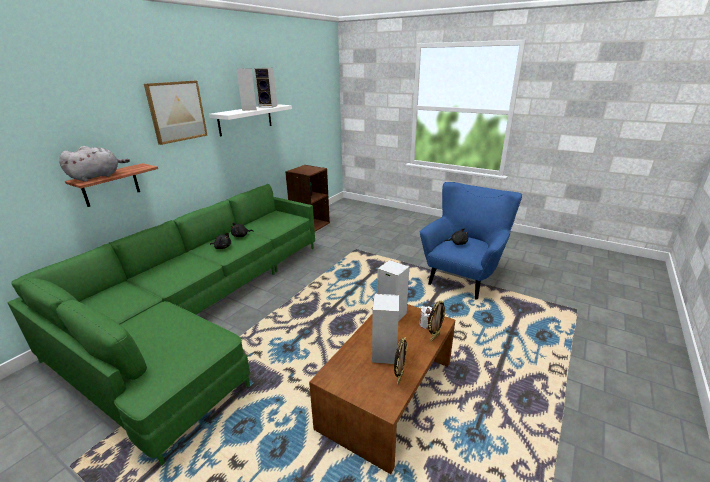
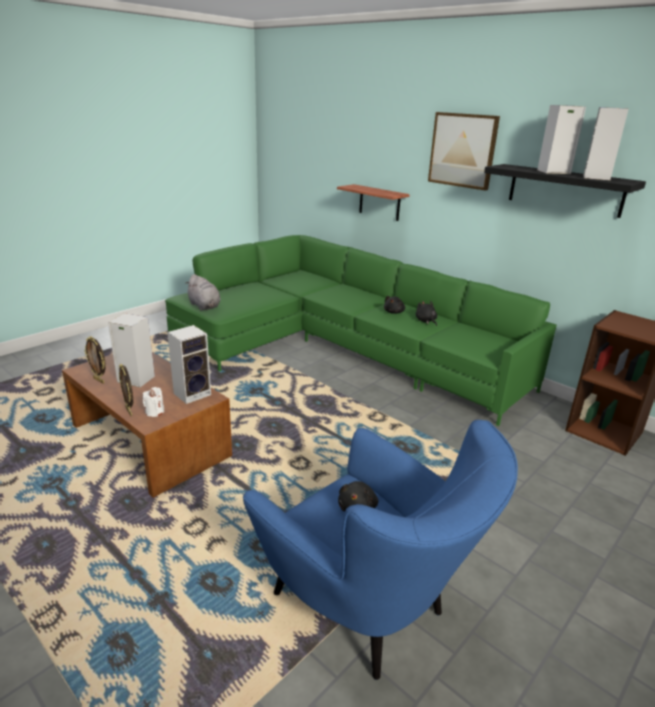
camera: 100 degrees right, 0 degrees up
grey plush toy [59,146,130,182] -> grey plush toy moved to [186,274,221,310]
white shelf [209,104,292,137] -> black shelf [484,164,646,218]

